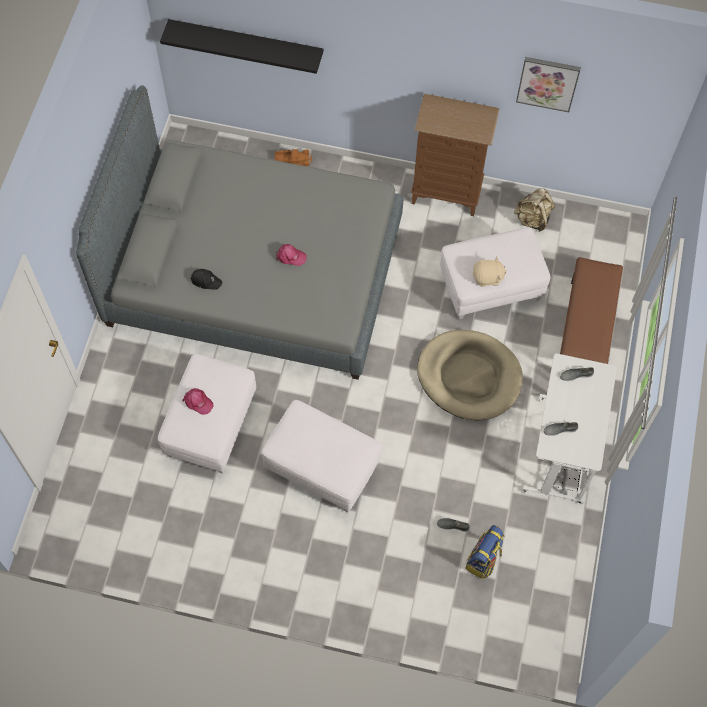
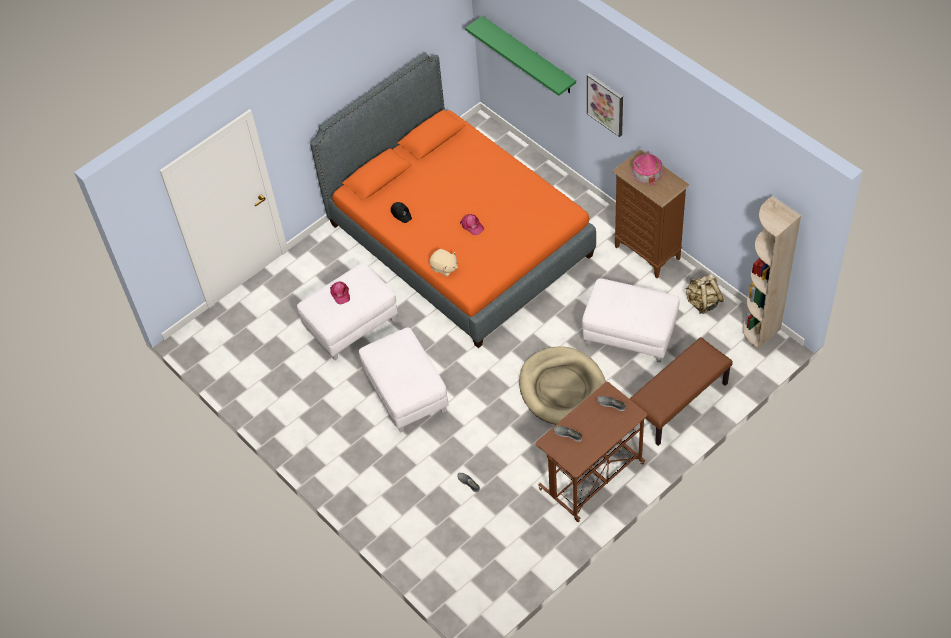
camera: 40 degrees right, 10 degrees down
grey bed [76,85,403,380] -> orange bed [310,53,596,348]
black shelf [160,19,323,74] -> green shelf [465,16,576,96]
toy truck [275,149,312,166] -> none
backpack [465,525,505,579] -> none
beige plush toy [473,257,507,287] -> beige plush toy moved to [429,249,458,276]
picture [516,57,581,112] -> picture moved to [587,73,623,137]
white desk [523,354,617,504] -> brown desk [536,382,647,522]
none -> toy house [631,151,663,186]
none -> beige bookcase [743,196,801,349]

